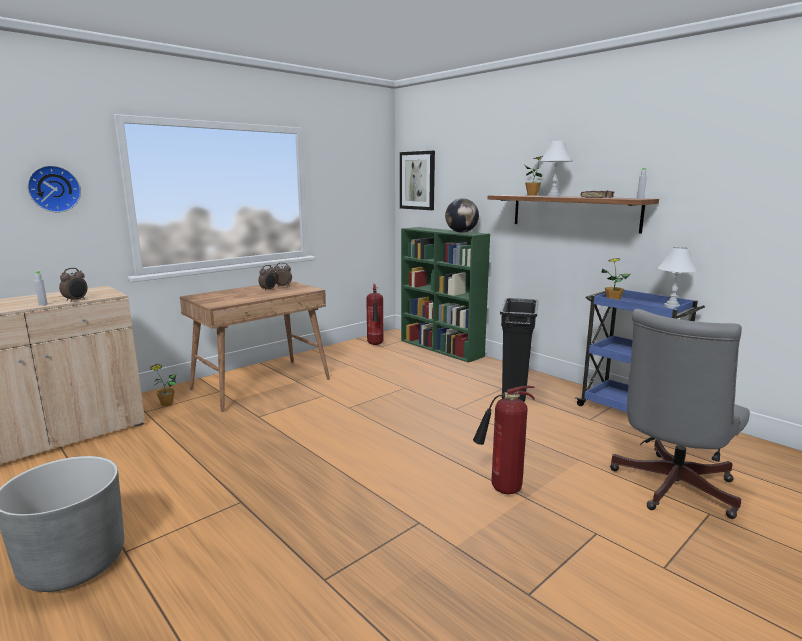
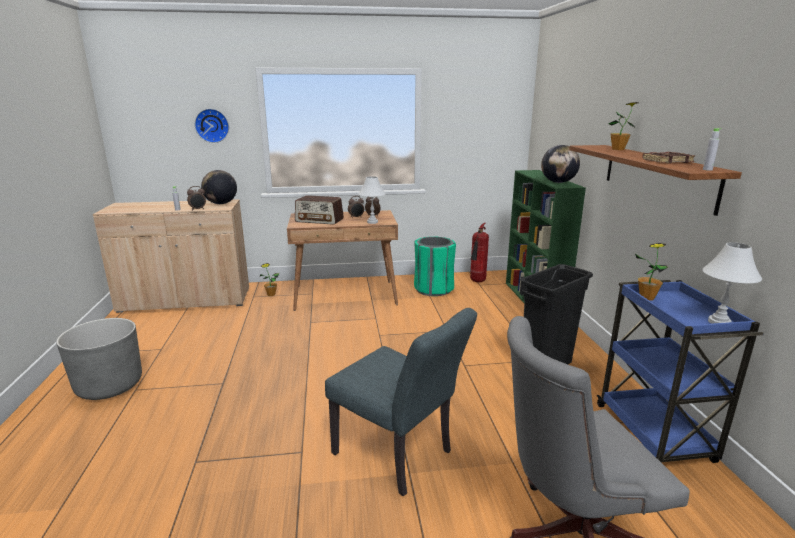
camera: 35 degrees right, 5 degrees up
picture [400,151,435,210] -> none
fire extinguisher [473,386,535,494] -> grey chair [325,308,477,496]
white table lamp [540,141,573,197] -> white table lamp moved to [358,176,386,224]
none -> globe [201,170,237,204]
none -> radio [295,195,344,225]
none -> green trash can [414,237,456,296]

